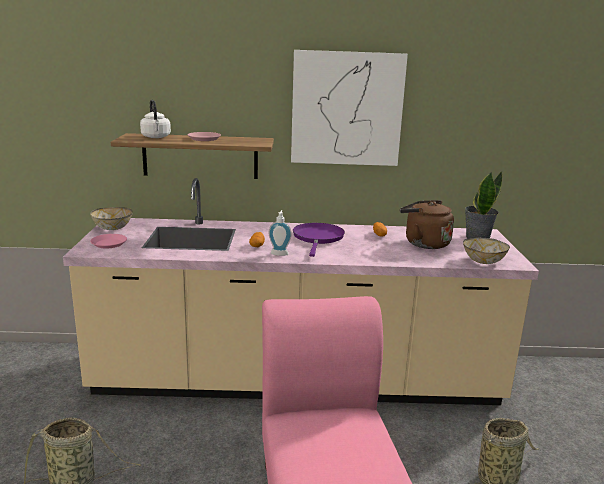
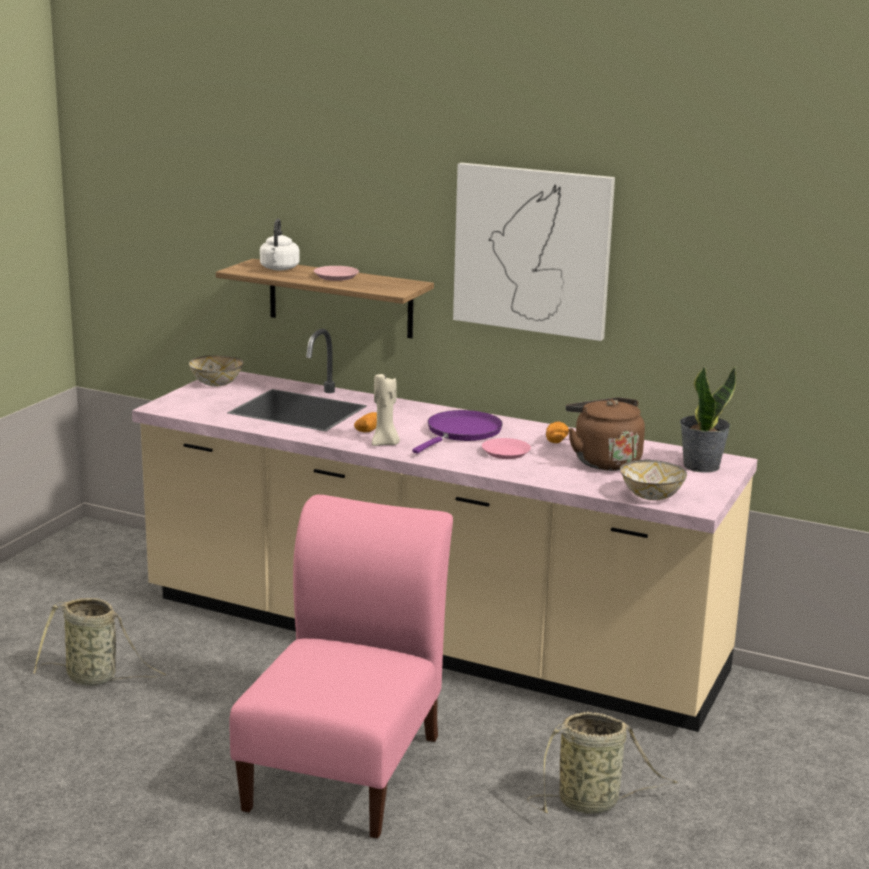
camera: 25 degrees right, 0 degrees up
pink plate [90,234,127,248] -> pink plate moved to [482,438,531,459]
soap dispenser [269,210,292,256] -> beige candle [372,373,400,446]

